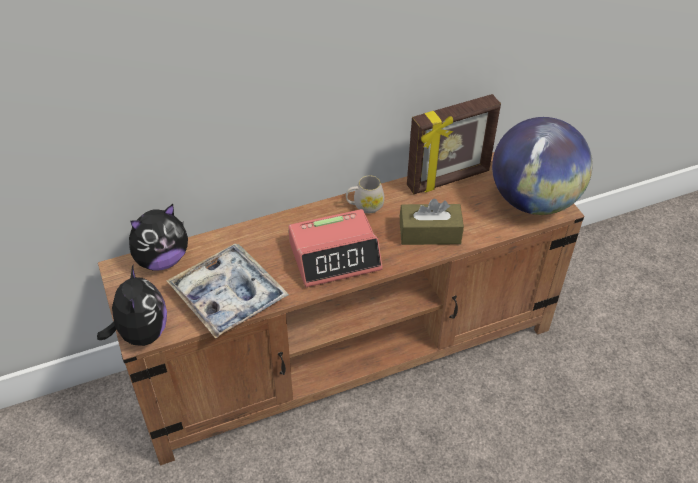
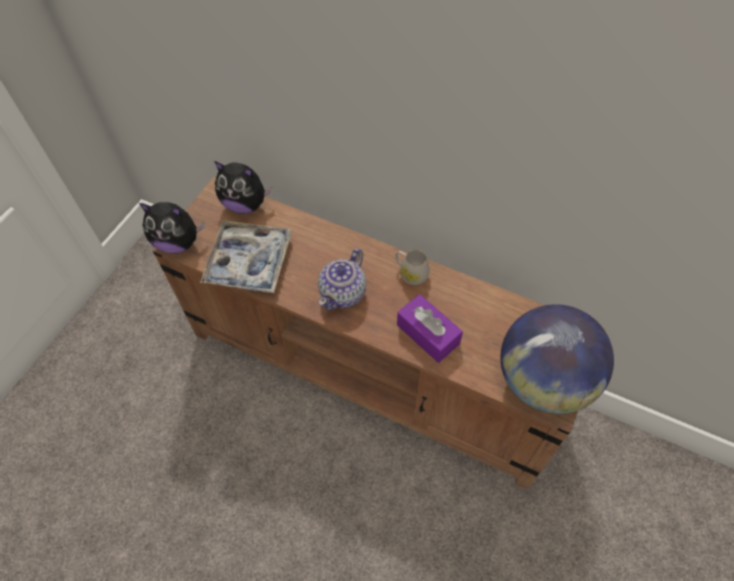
camera: 50 degrees right, 10 degrees up
plush toy [97,265,167,346] -> plush toy turned 60 degrees clockwise [139,202,205,253]
alarm clock [289,209,383,287] -> teapot [318,248,366,310]
brown tissue box [400,198,464,245] -> purple tissue box [397,294,463,363]
picture frame [407,94,501,194] -> none

